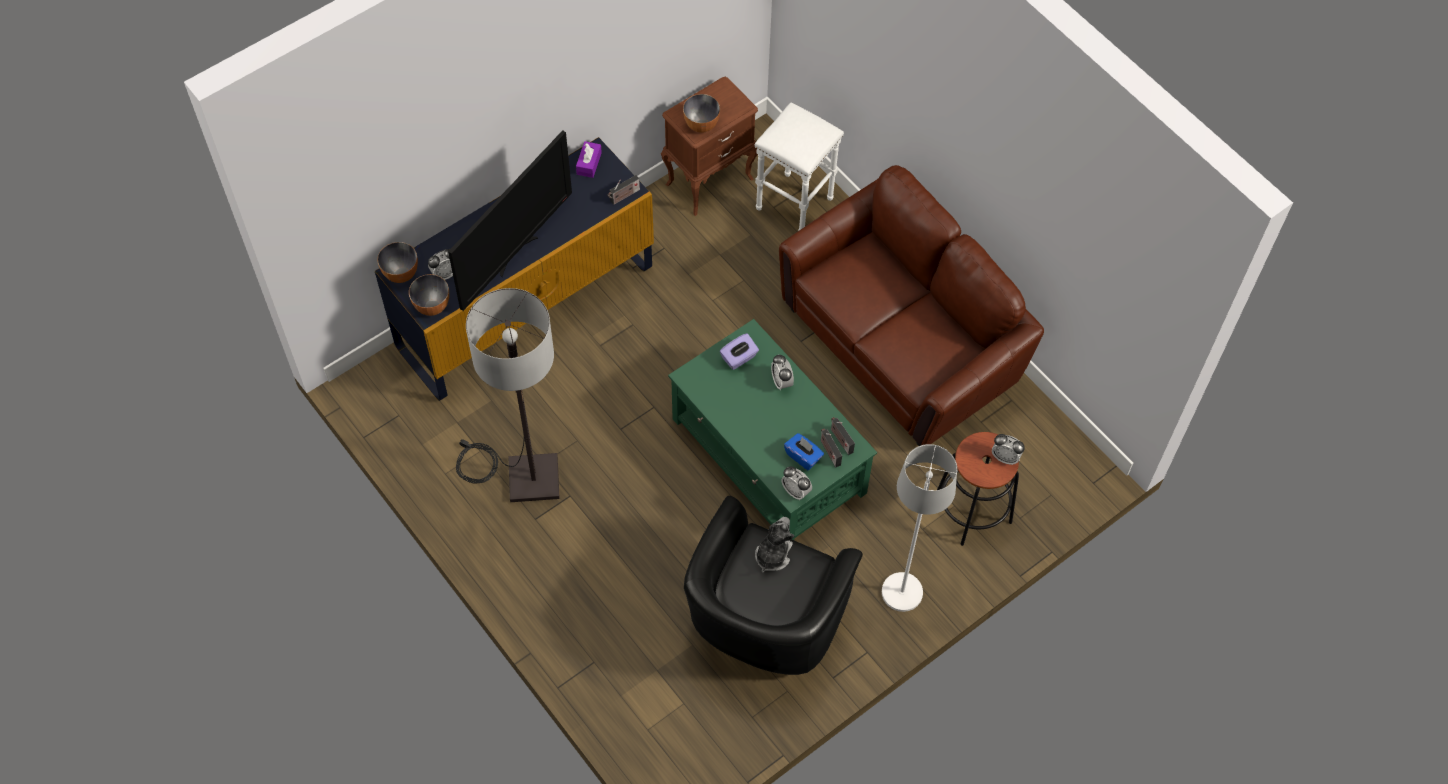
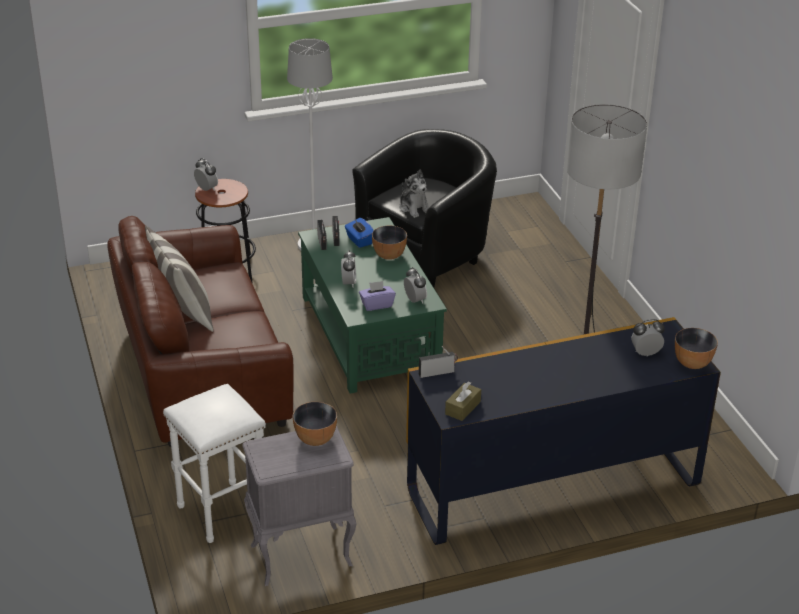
camera: 160 degrees left, 25 degrees down
bowl [409,274,449,316] -> bowl moved to [372,226,407,260]
television [448,130,572,311] -> none
purple tissue box [576,141,602,178] -> brown tissue box [445,381,481,421]
brown nightstand [661,77,758,216] -> grey nightstand [242,426,357,586]
plush toy [755,517,795,573] -> plush toy turned 75 degrees counterclockwise [399,170,429,218]
alarm clock [781,467,812,500] -> alarm clock moved to [404,267,427,304]
none -> pillow [145,226,213,332]

